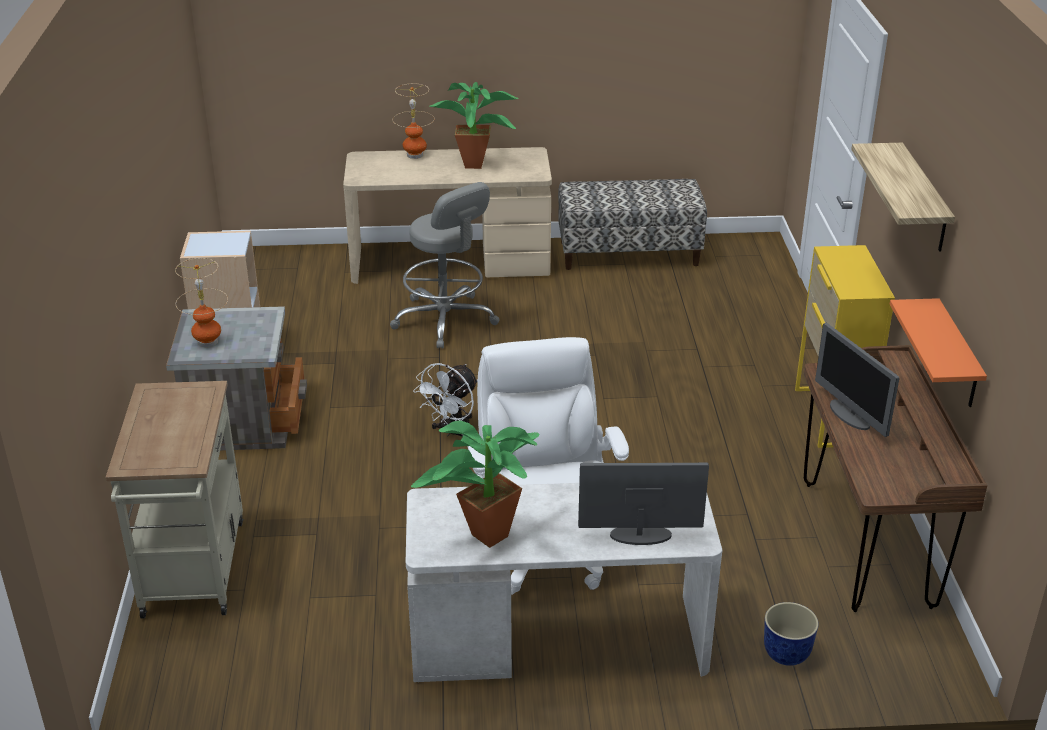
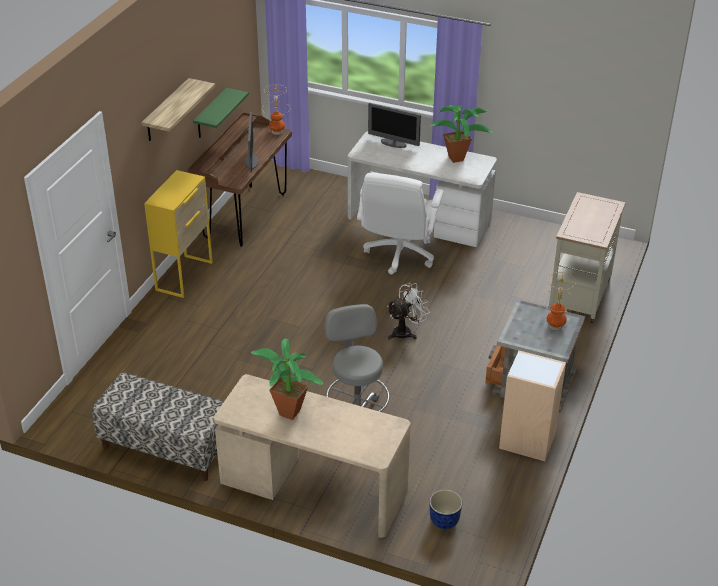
camera: 155 degrees left, 5 degrees up
table lamp [393,83,434,159] -> table lamp moved to [262,84,288,135]
planter [764,602,819,666] -> planter moved to [429,490,462,529]
orange shelf [890,298,987,407] -> green shelf [193,88,249,138]

